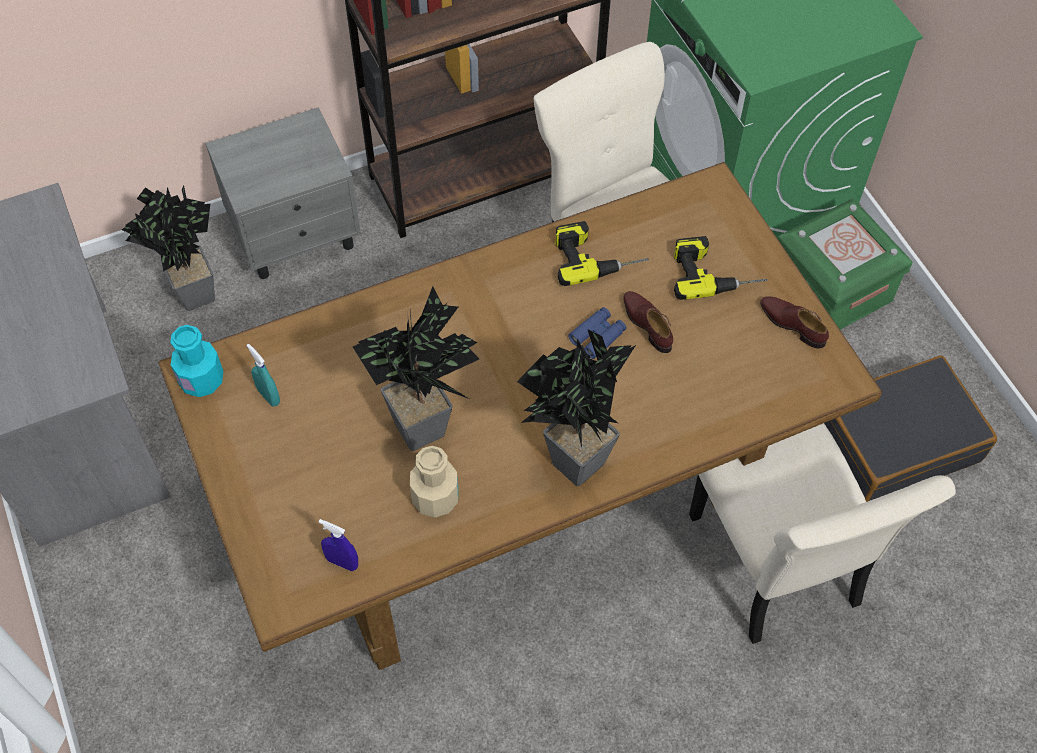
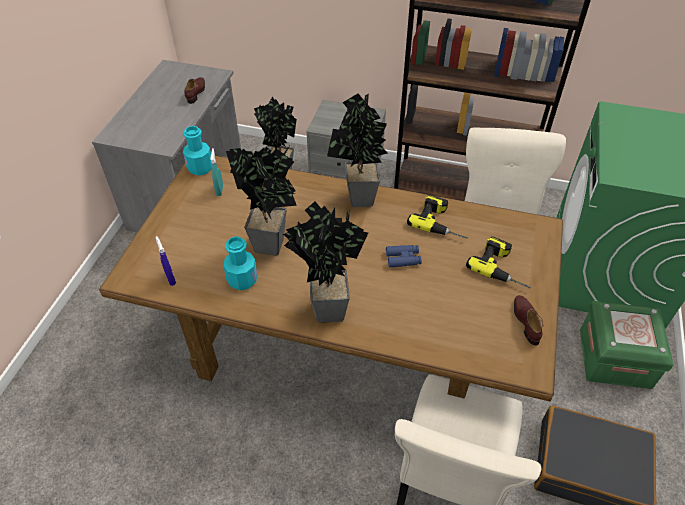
camera: 40 degrees right, 10 degrees down
beige bottle [410,446,458,518] -> turquoise bottle [223,236,257,290]
brown shoe [623,291,673,353] -> brown shoe moved to [184,77,205,104]
none -> potted plant [327,94,388,207]

